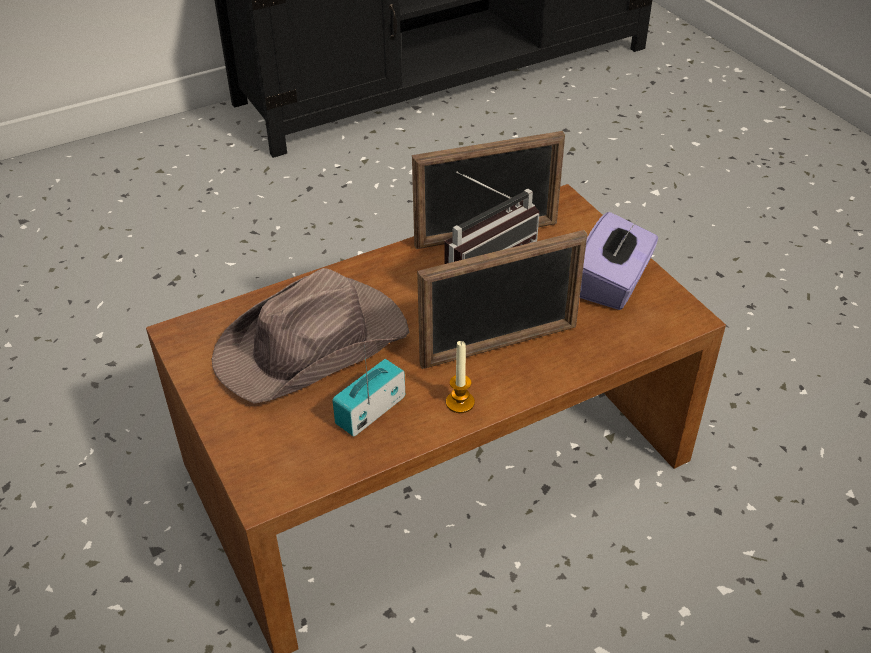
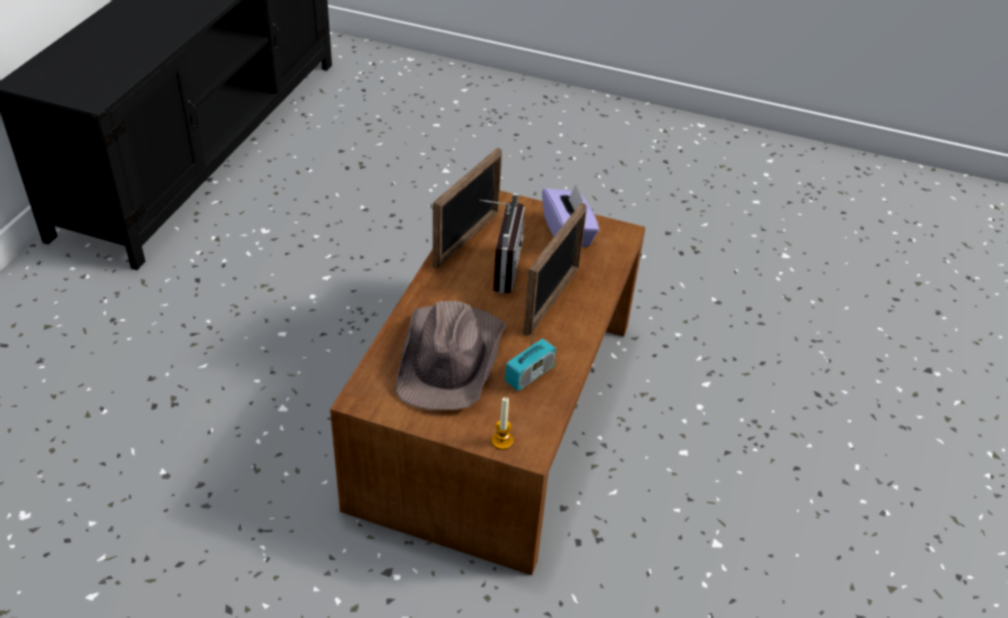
camera: 45 degrees left, 0 degrees up
radio [333,346,405,437] -> radio turned 135 degrees counterclockwise [505,310,556,391]
candle [446,341,475,413] -> candle moved to [492,397,513,449]

